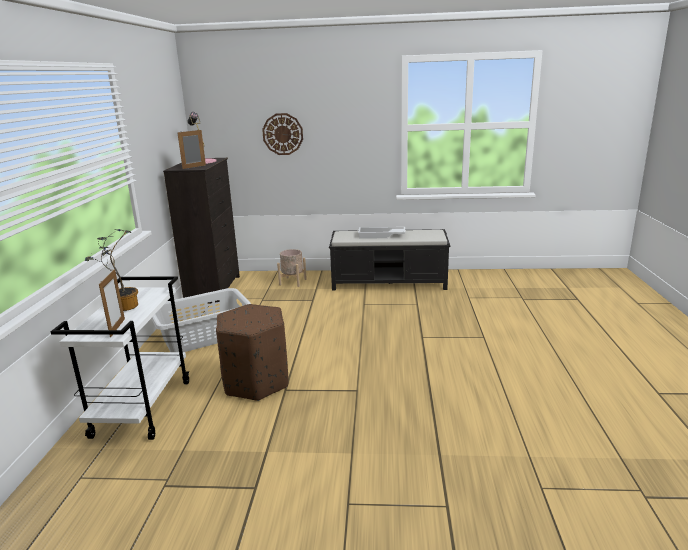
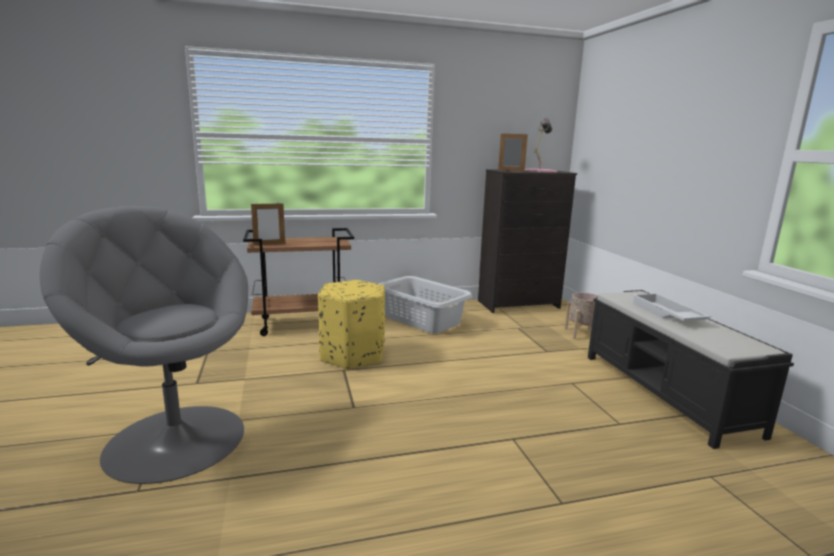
camera: 70 degrees right, 5 degrees down
white cart [51,276,189,440] -> brown cart [243,228,354,336]
potted plant [85,229,138,311] -> none
brown ottoman [216,304,288,401] -> yellow ottoman [318,280,385,370]
wall clock [262,113,303,155] -> none
none -> grey armchair [40,206,248,484]

